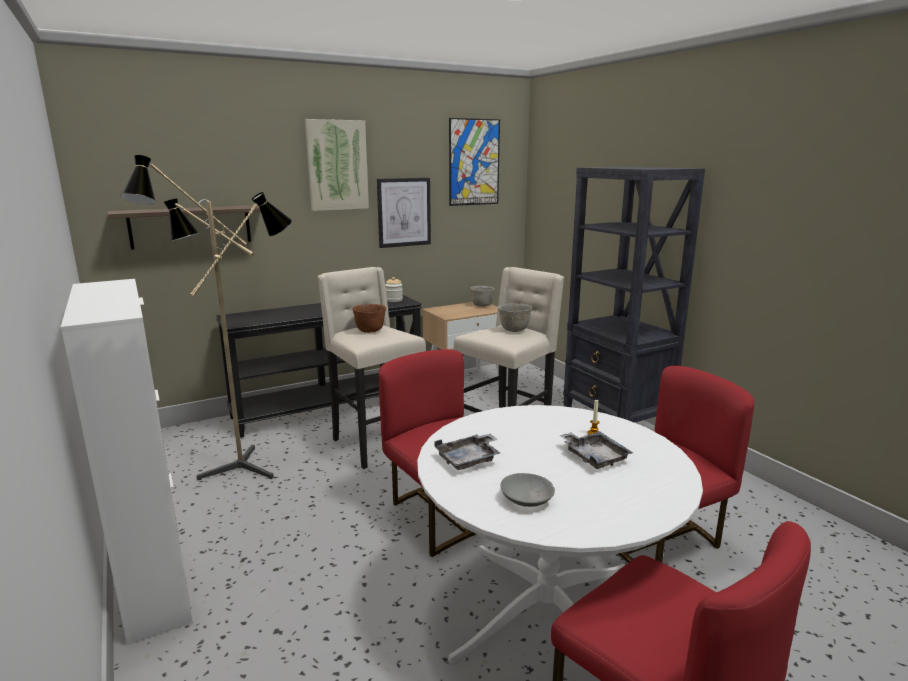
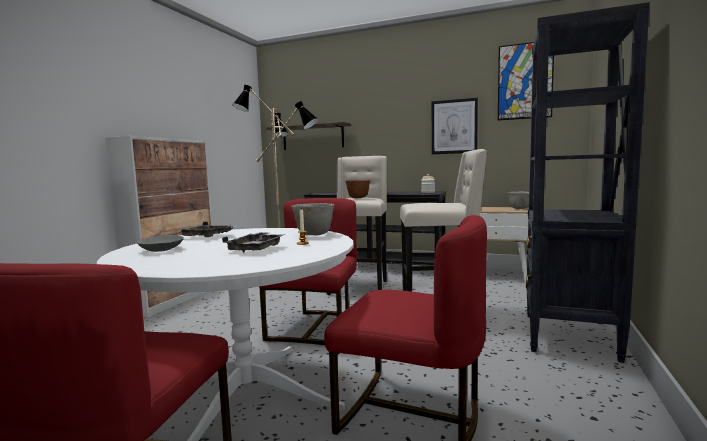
camera: 50 degrees right, 10 degrees down
picture [305,119,369,211] -> none
grey bowl [498,303,532,332] -> grey bowl moved to [292,203,334,235]

